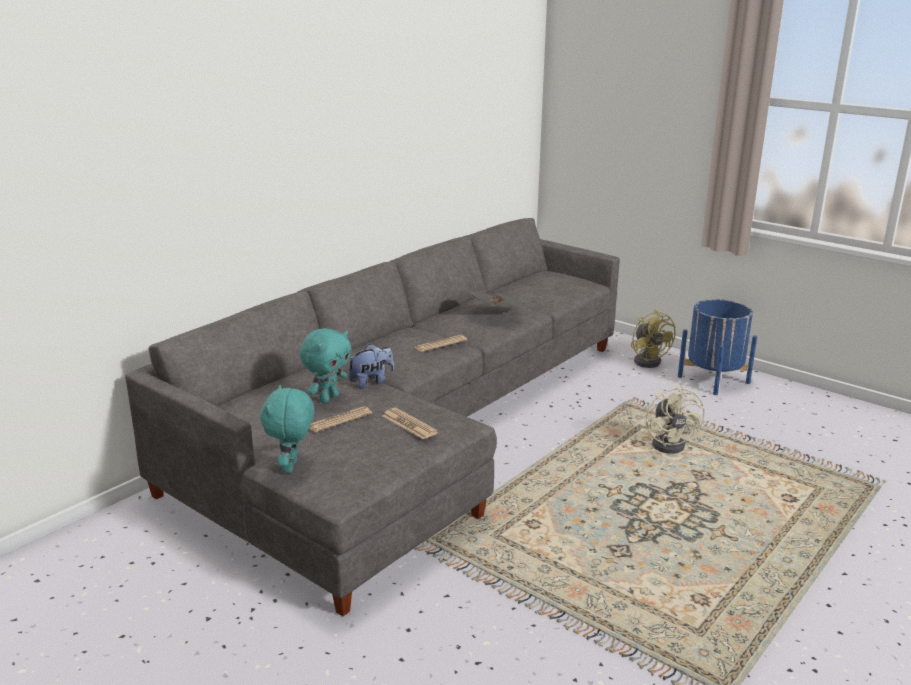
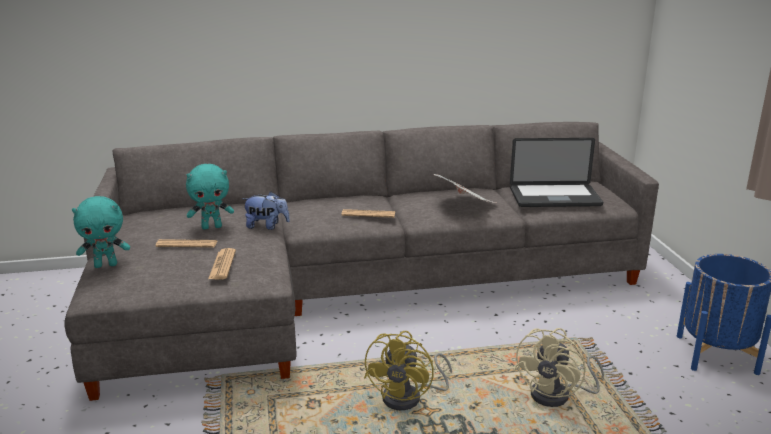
camera: 40 degrees right, 0 degrees up
turquoise plush toy [260,385,314,473] -> turquoise plush toy turned 150 degrees counterclockwise [72,196,130,268]
yellow fan [631,310,675,368] -> yellow fan moved to [364,331,452,410]
none -> laptop [510,138,603,207]

